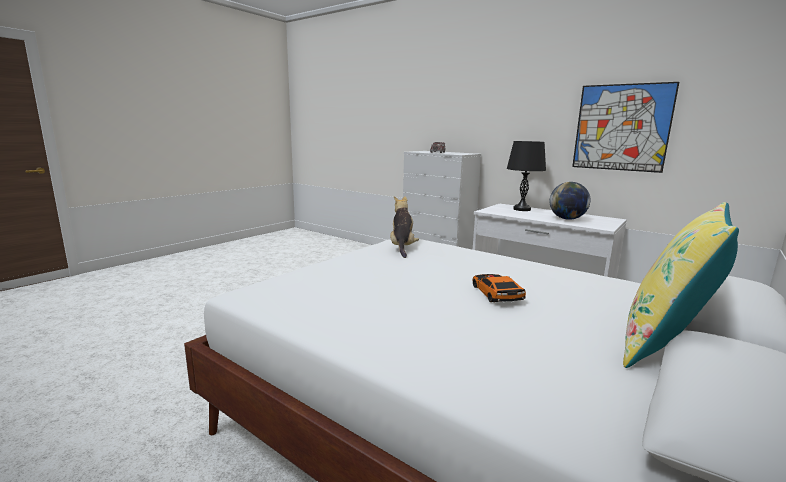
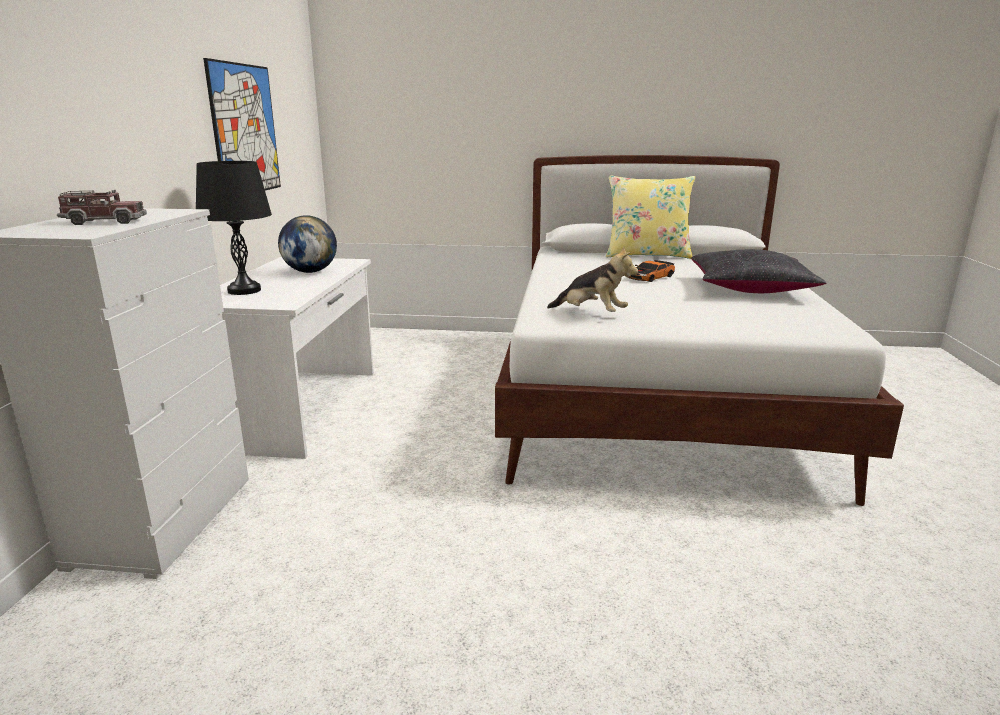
camera: 120 degrees left, 5 degrees up
plush toy [390,196,419,258] -> plush toy turned 120 degrees counterclockwise [547,246,638,312]
none -> black pillow [691,249,826,293]

